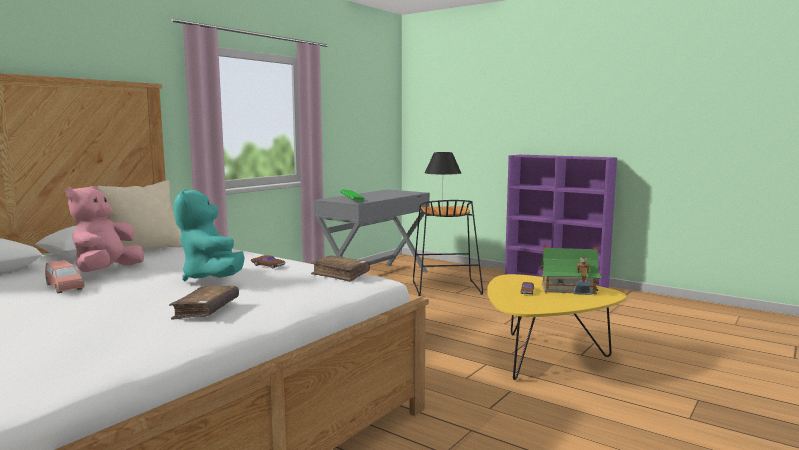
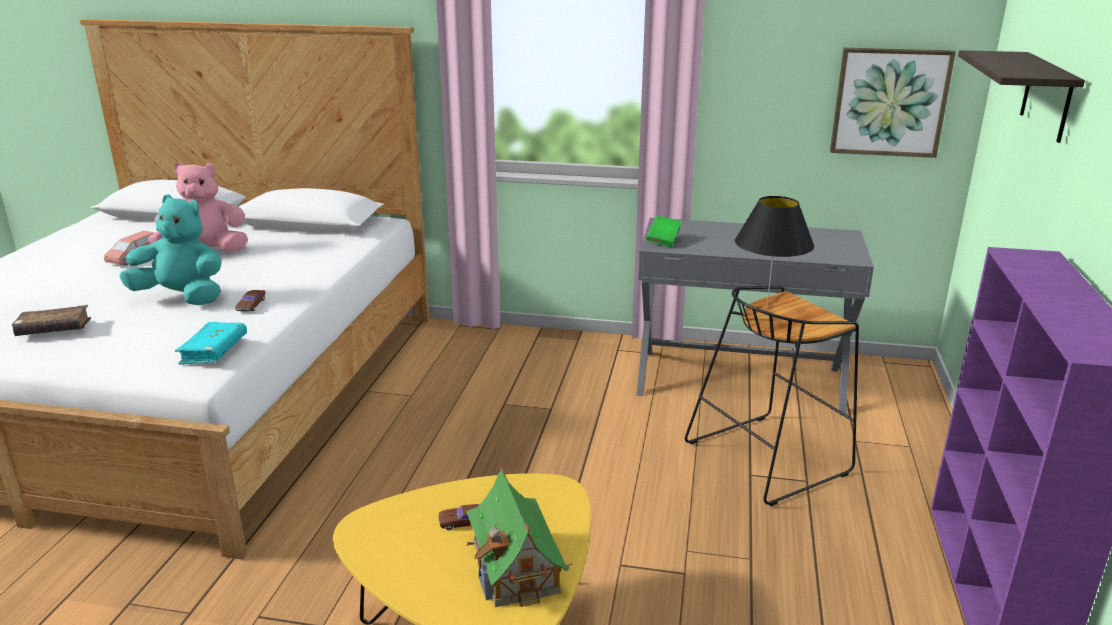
camera: 65 degrees right, 15 degrees up
beige pillow [97,180,183,251] -> none
turquoise plush toy [174,189,245,281] -> turquoise plush toy turned 60 degrees clockwise [119,194,221,305]
brown book [311,255,370,282] -> turquoise book [175,322,247,364]
none -> picture [830,48,956,158]
none -> shelf [958,50,1085,143]

